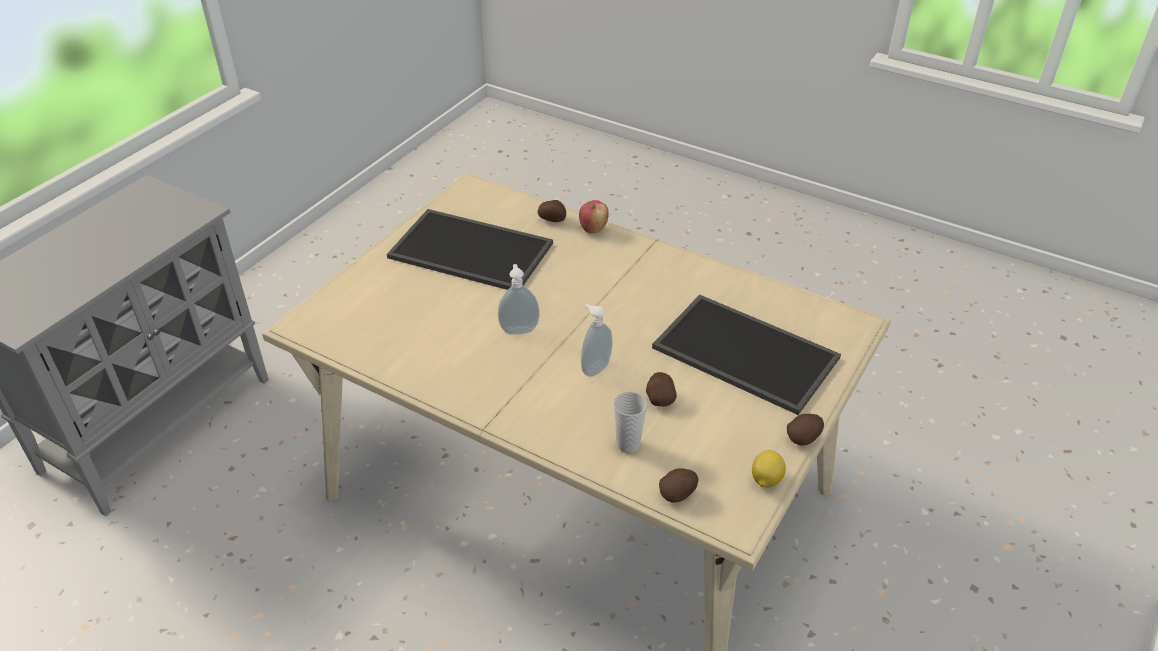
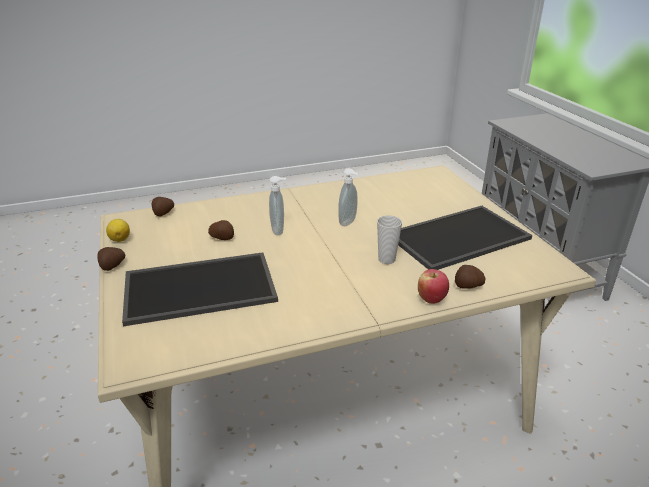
camera: 130 degrees right, 10 degrees down
cup [614,392,647,453] -> cup moved to [377,215,402,264]

